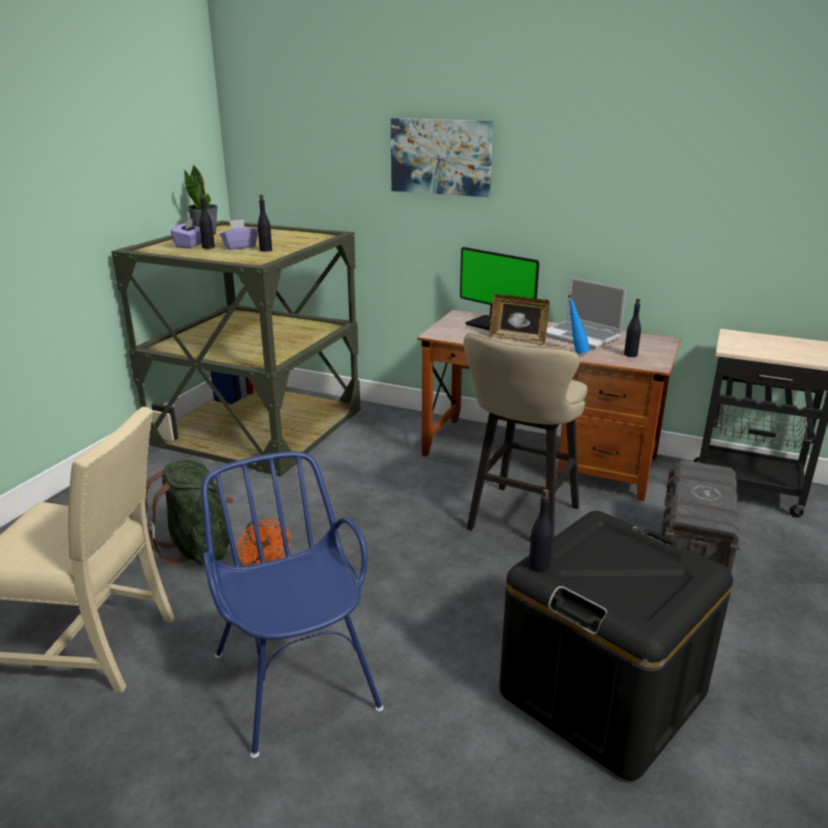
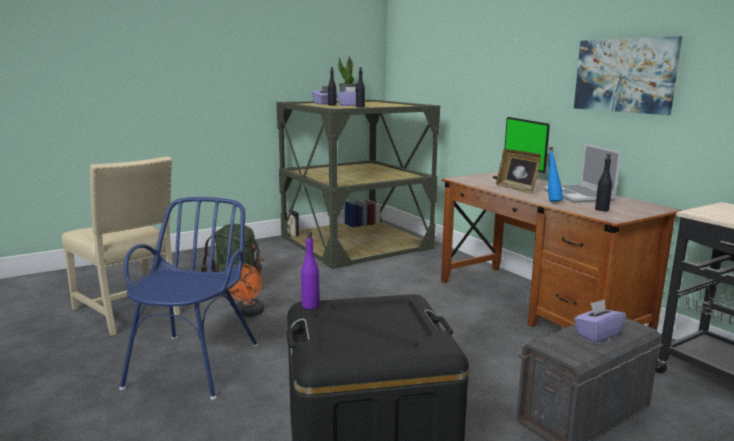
camera: 35 degrees right, 10 degrees down
picture [391,118,493,197] -> picture moved to [574,36,682,115]
beige stool [463,333,588,538] -> none
black bottle [529,489,553,572] -> purple bottle [301,232,320,309]
none -> purple tissue box [574,299,626,343]

